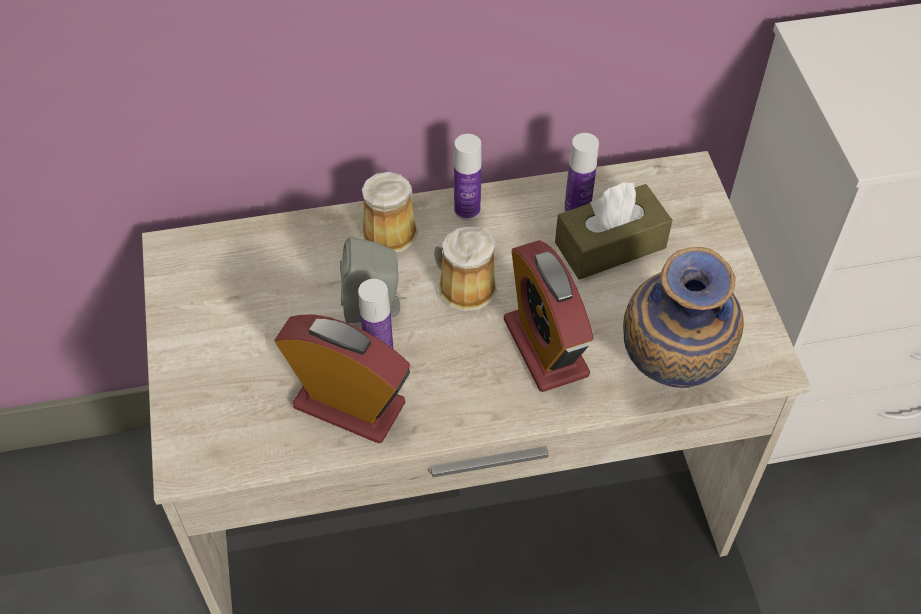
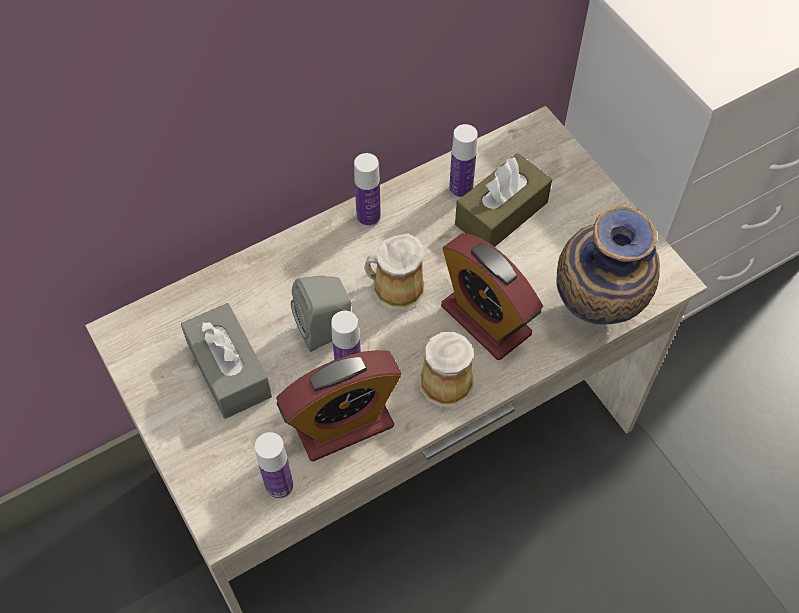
camera: 20 degrees left, 5 degrees up
alarm clock [275,315,410,444] -> alarm clock turned 150 degrees clockwise [276,350,402,462]
mug [361,172,418,253] -> mug moved to [419,332,474,407]
none -> grey tissue box [181,303,272,419]
none -> bottle [255,432,293,499]

